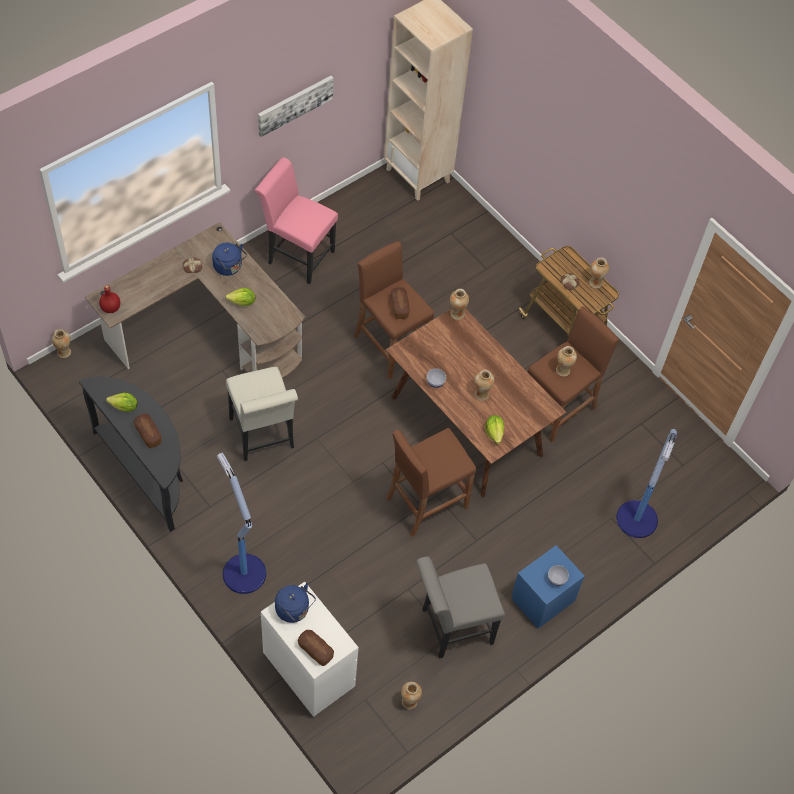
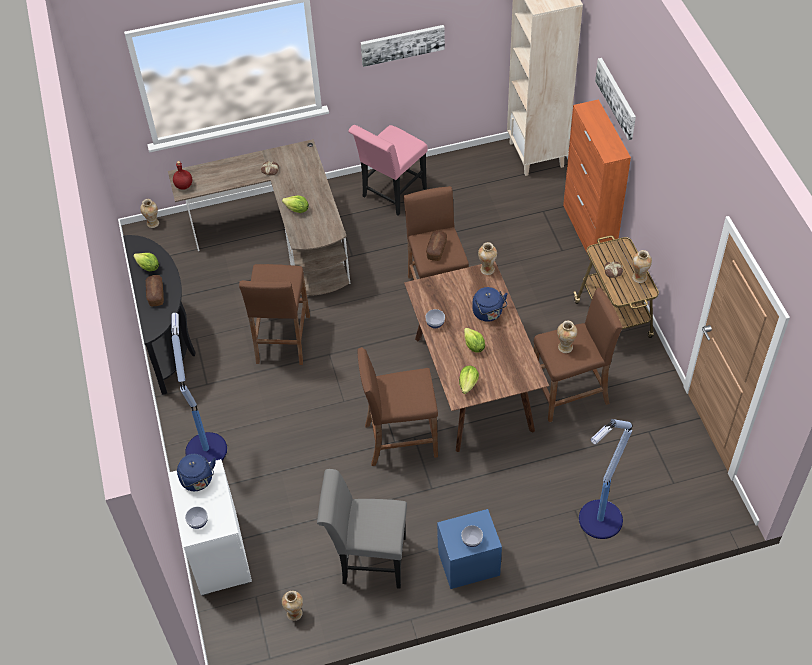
camera: 30 degrees right, 5 degrees down
blue kettle [212,242,247,276] -> blue kettle moved to [473,287,508,322]
white chair [226,367,298,461] -> brown stool [239,264,310,365]
pink chair [255,157,338,284] -> pink chair turned 105 degrees counterclockwise [348,125,428,216]
bread [298,630,334,666] -> bowl [185,507,208,529]
vase [474,370,494,401] -> lettuce [464,328,485,353]
none -> orange cabinet [563,99,631,261]
none -> picture [595,58,636,140]

